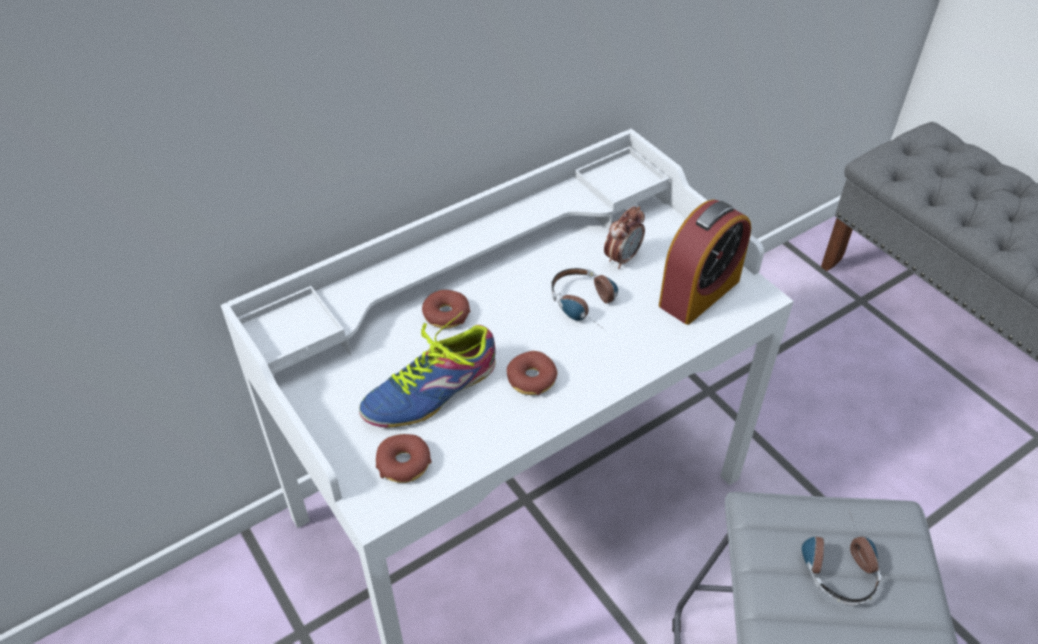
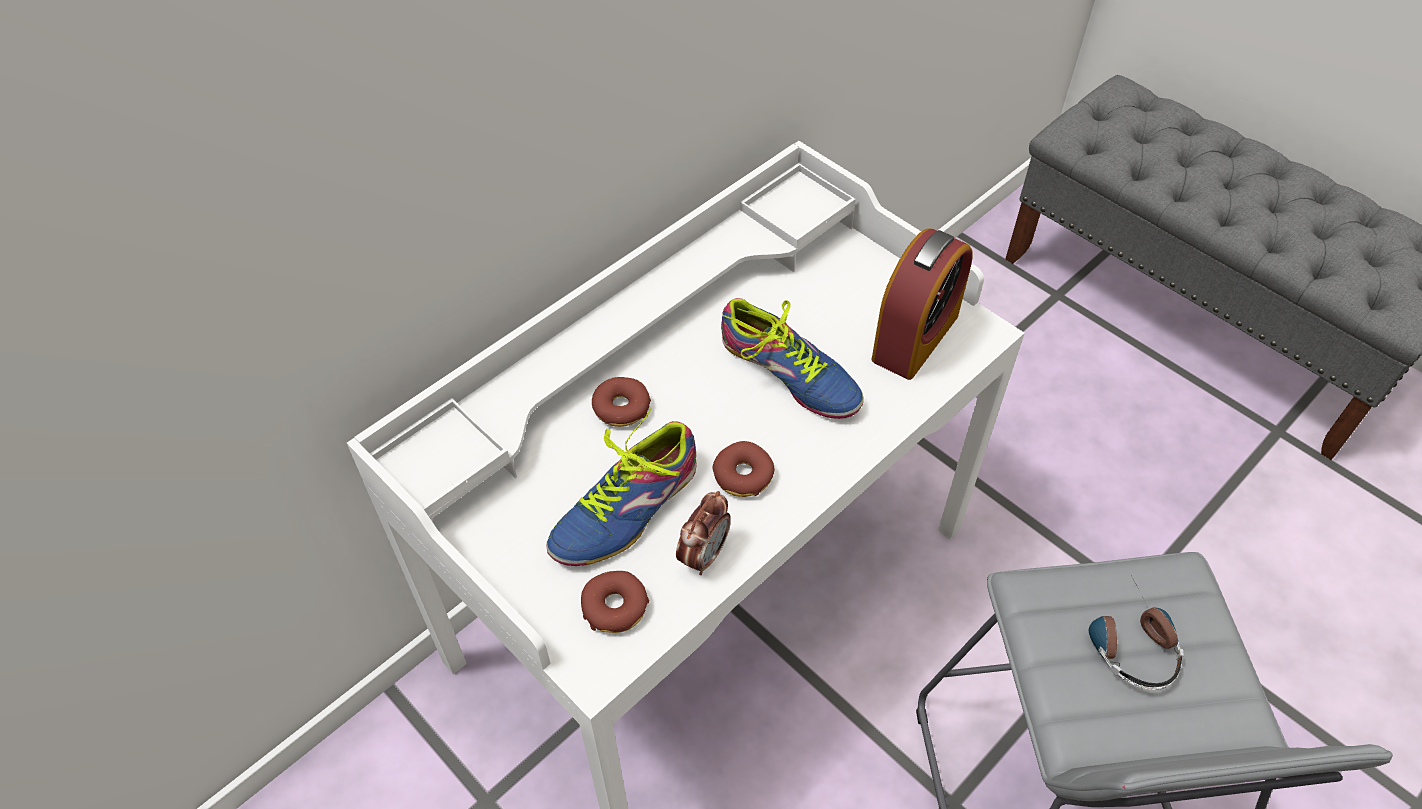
camera: 10 degrees left, 5 degrees up
headphones [551,268,618,330] -> shoe [721,298,864,419]
alarm clock [604,206,645,269] -> alarm clock moved to [676,491,731,575]

